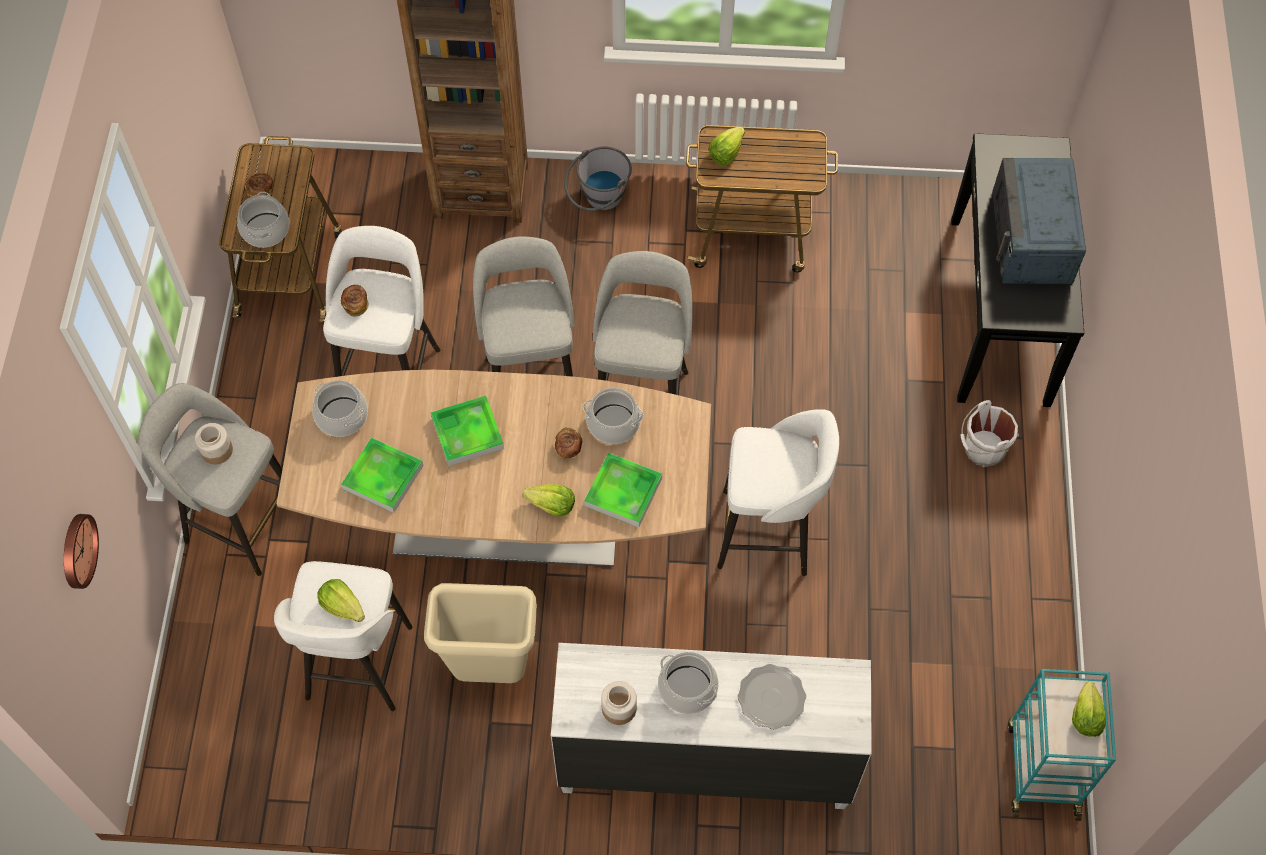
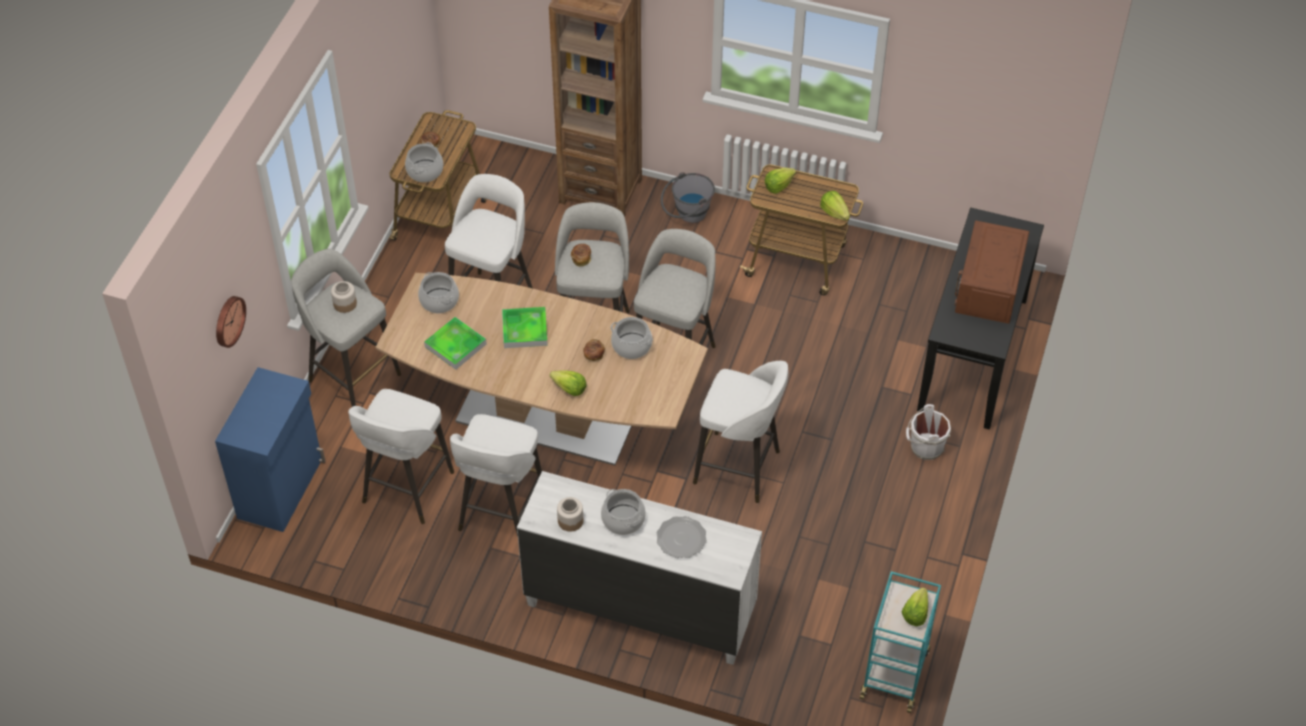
camera: 15 degrees right, 10 degrees down
lettuce [317,579,365,622] -> lettuce moved to [820,191,850,221]
bread [341,285,369,317] -> bread moved to [571,244,591,266]
beige trash can [424,583,537,683] -> white stool [450,414,542,536]
tray [584,453,662,527] -> none
blue microwave [992,158,1086,284] -> brown microwave [955,221,1029,324]
none -> blue cabinet [215,367,326,532]

